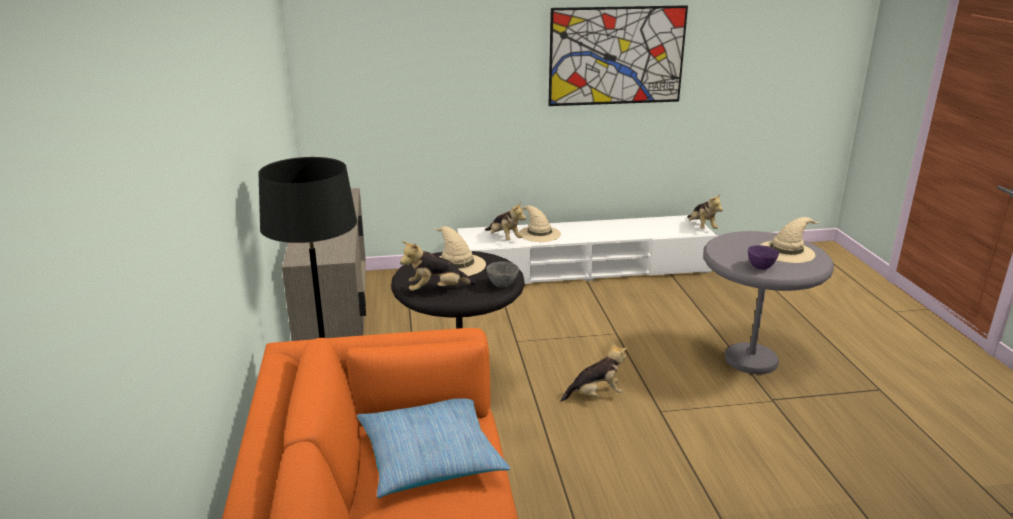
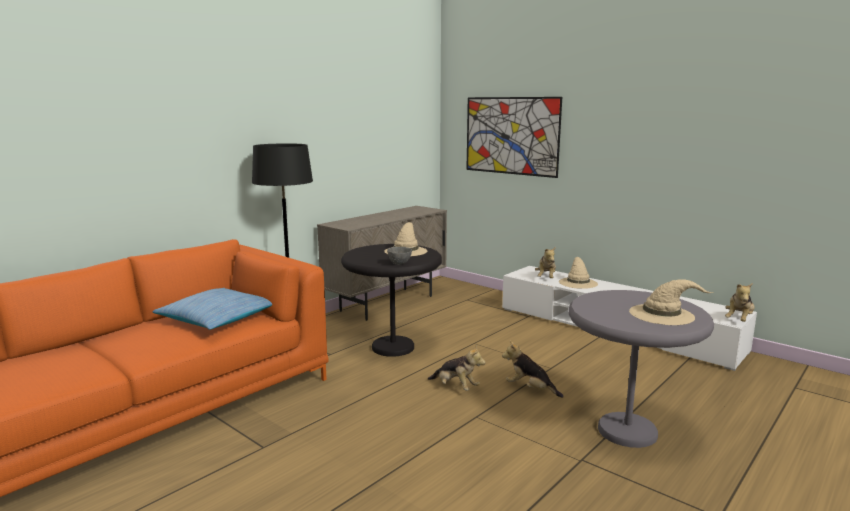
camera: 50 degrees right, 10 degrees down
plush toy [400,241,476,291] -> plush toy moved to [502,340,564,398]
picture [548,5,688,106] -> picture moved to [466,97,562,178]
purple bowl [748,245,779,270] -> none

